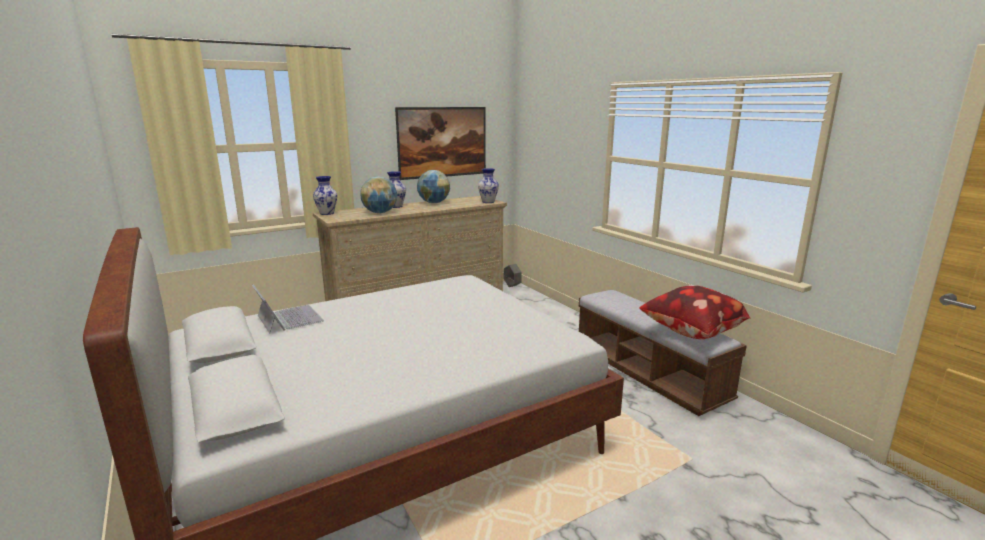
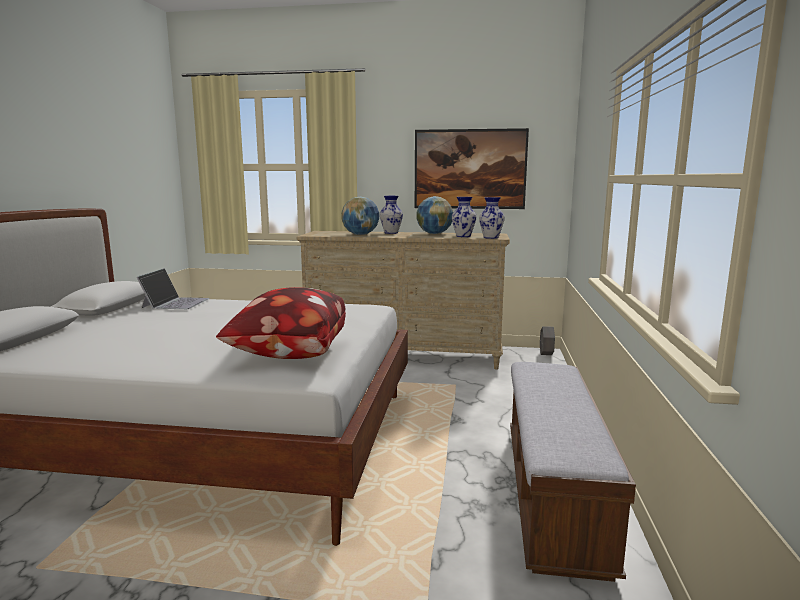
camera: 40 degrees right, 5 degrees down
vase [313,176,337,215] -> vase moved to [452,197,477,237]
pillow [639,285,750,339] -> pillow moved to [216,287,346,359]

